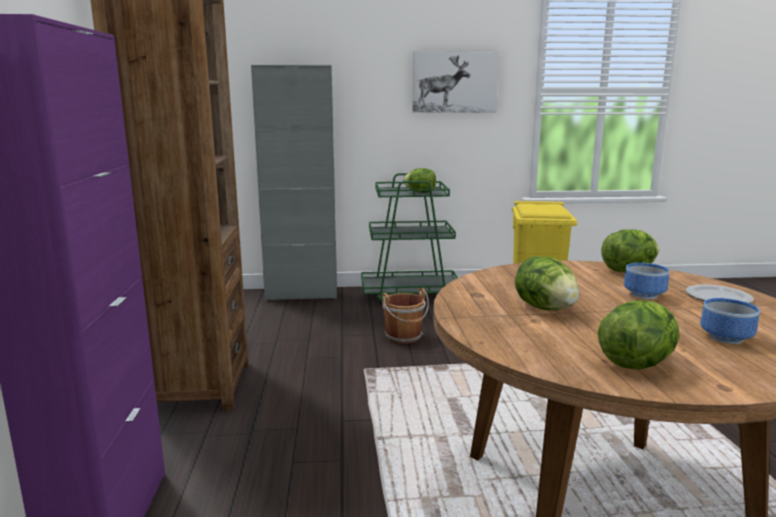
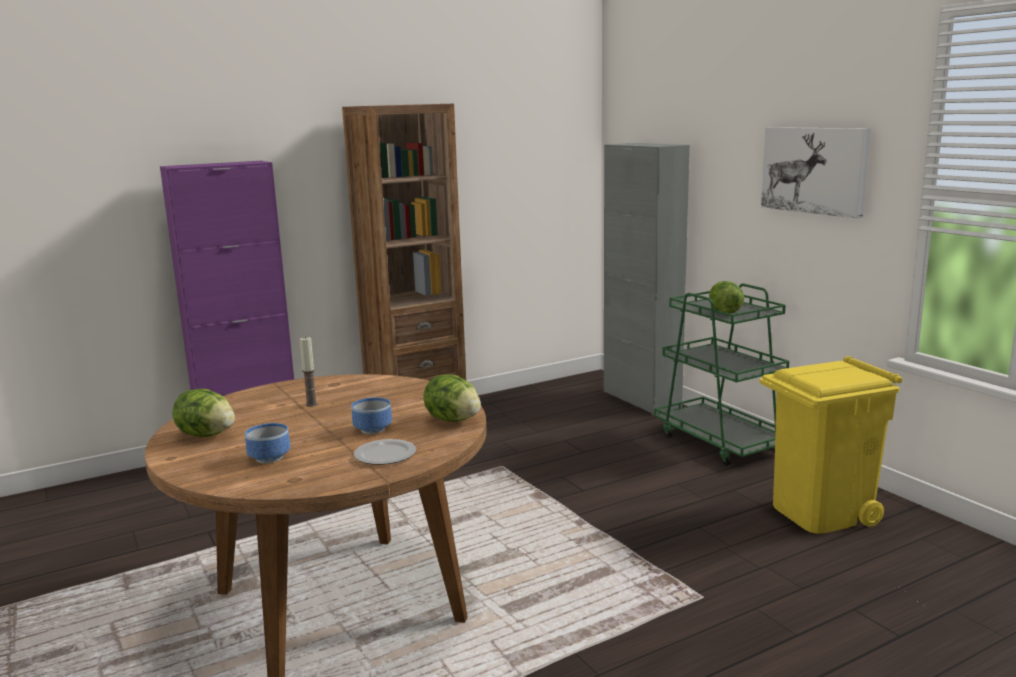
camera: 65 degrees right, 0 degrees up
brown bucket [382,288,429,344] -> none
lettuce [515,256,579,310] -> candle [300,336,318,407]

